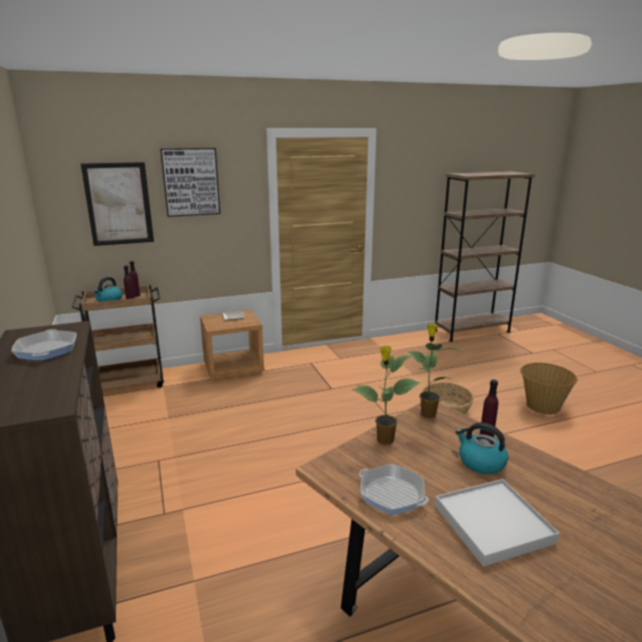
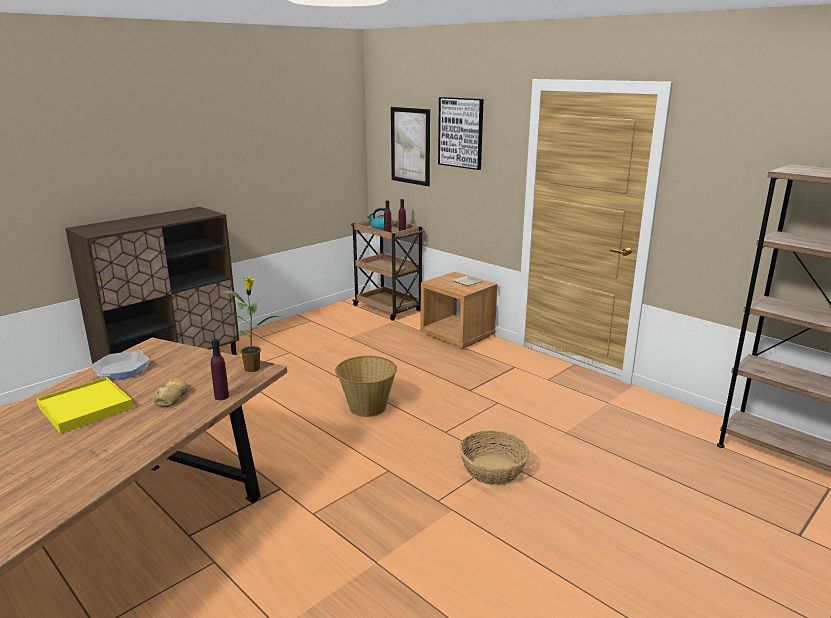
camera: 65 degrees right, 0 degrees up
frying pan [11,329,77,361] -> none
potted plant [352,345,420,445] -> none
white tray [435,479,559,567] -> yellow tray [36,377,133,434]
kettle [456,422,508,474] -> bread [153,378,188,407]
basket [520,363,577,415] -> basket moved to [335,356,397,417]

